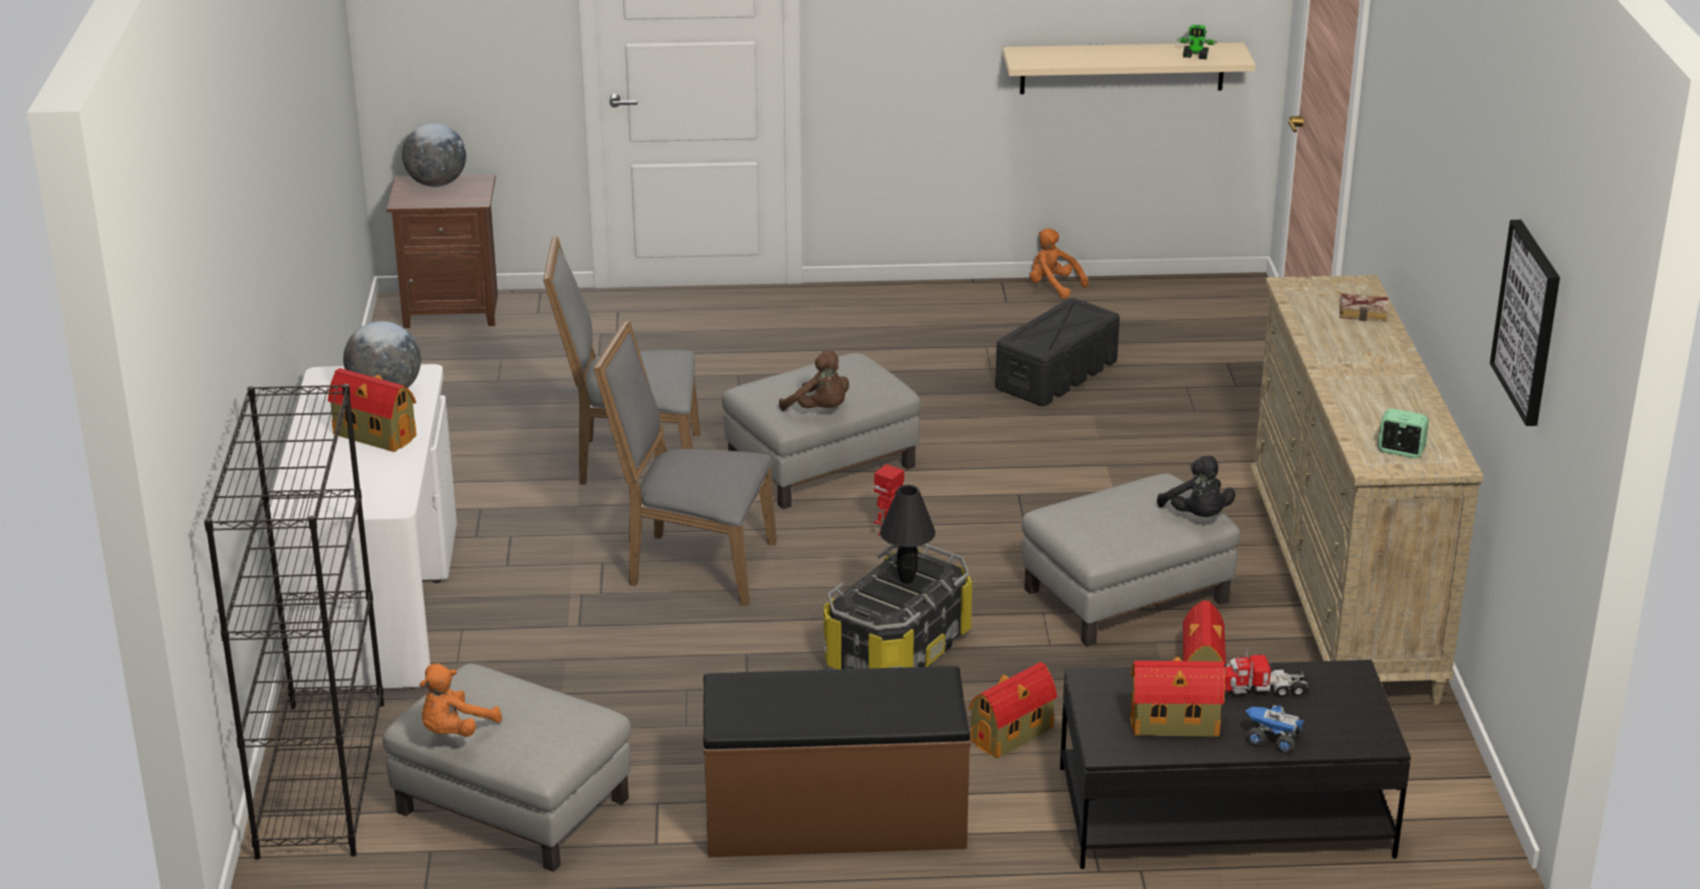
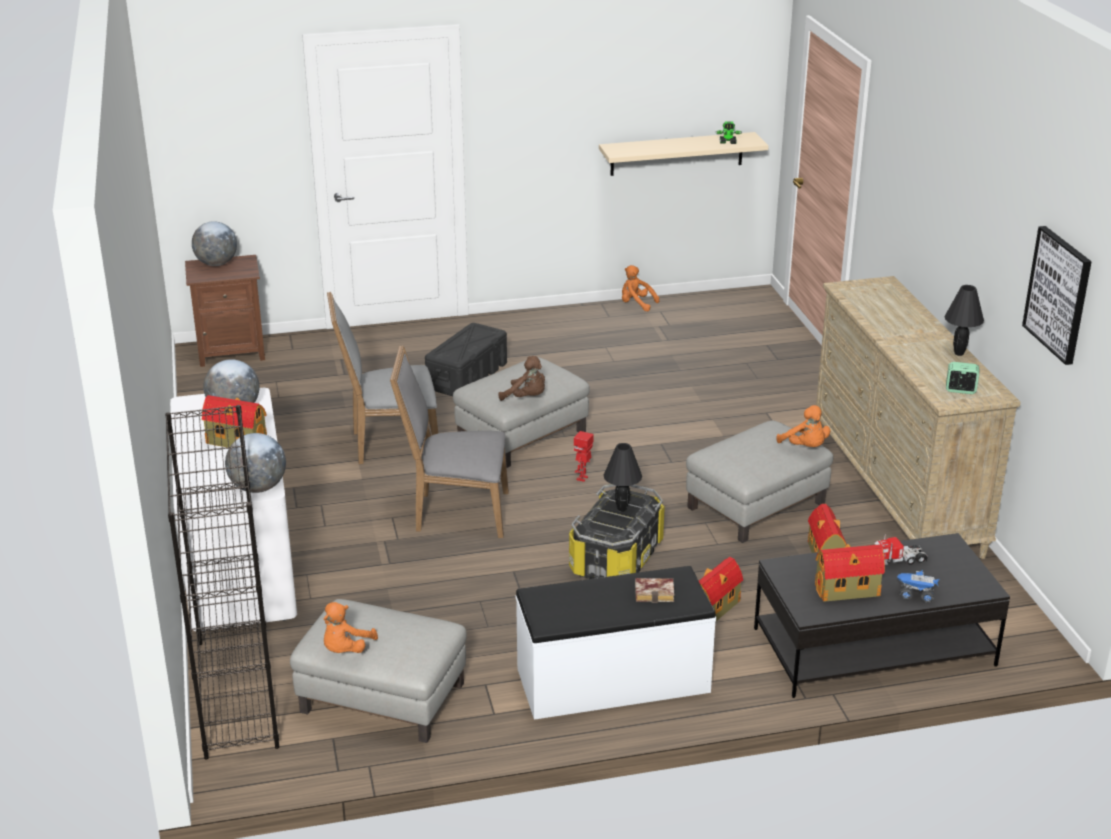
camera: 10 degrees left, 0 degrees up
brown bench [703,666,971,857] -> white bench [516,566,716,720]
black storage box [995,298,1120,406] -> black storage box moved to [425,323,507,396]
black plush toy [1157,456,1235,517] -> orange plush toy [776,405,830,447]
book [1340,294,1388,322] -> book moved to [635,578,674,603]
none -> globe [225,433,286,493]
none -> black table lamp [945,285,984,356]

